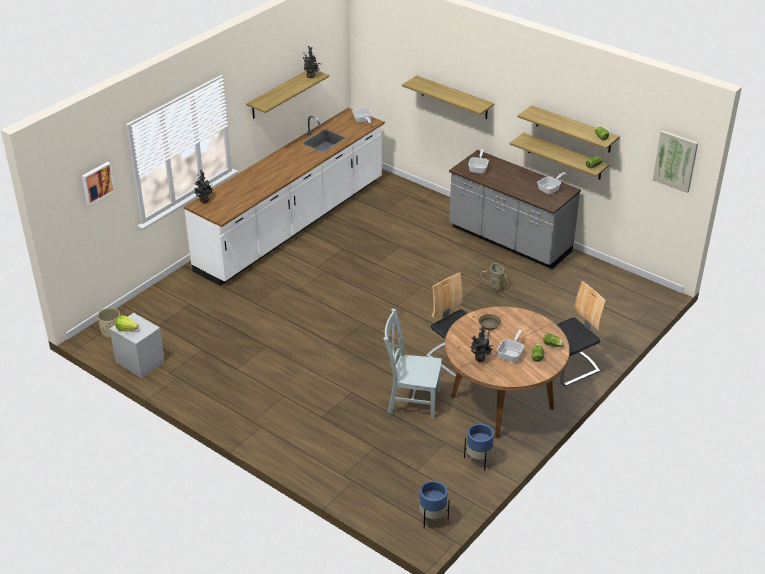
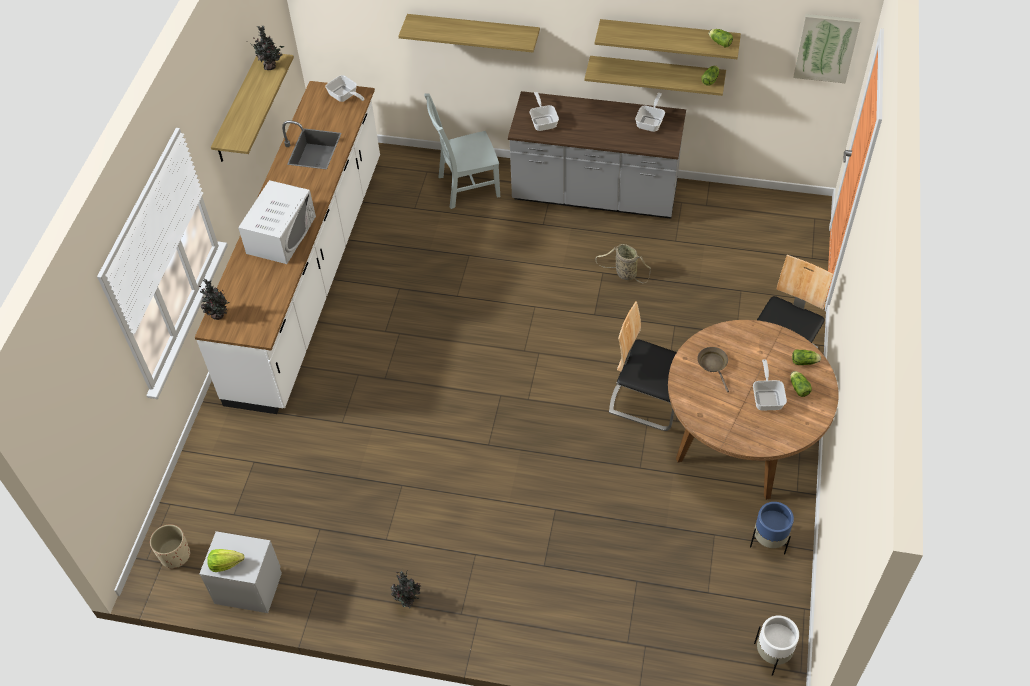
camera: 25 degrees left, 15 degrees up
picture [82,162,115,205] -> none
grey chair [384,308,442,419] -> grey chair moved to [425,93,500,209]
blue planter [419,481,450,529] -> white planter [754,616,799,676]
potted plant [470,325,493,362] -> potted plant moved to [391,571,421,608]
none -> white microwave [238,180,316,264]

